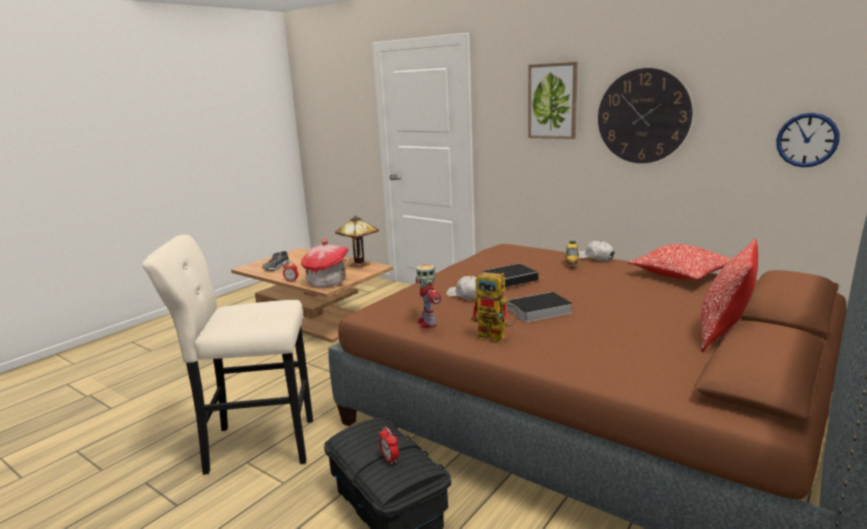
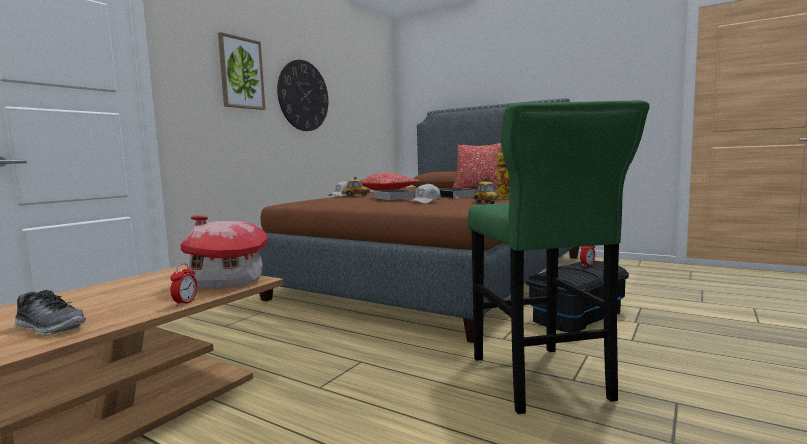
camera: 95 degrees left, 10 degrees down
beige stool [142,235,313,475] -> green stool [468,100,649,414]
table lamp [335,215,379,268] -> none
toy robot [416,265,441,328] -> toy car [473,178,500,204]
wall clock [776,113,840,167] -> none

